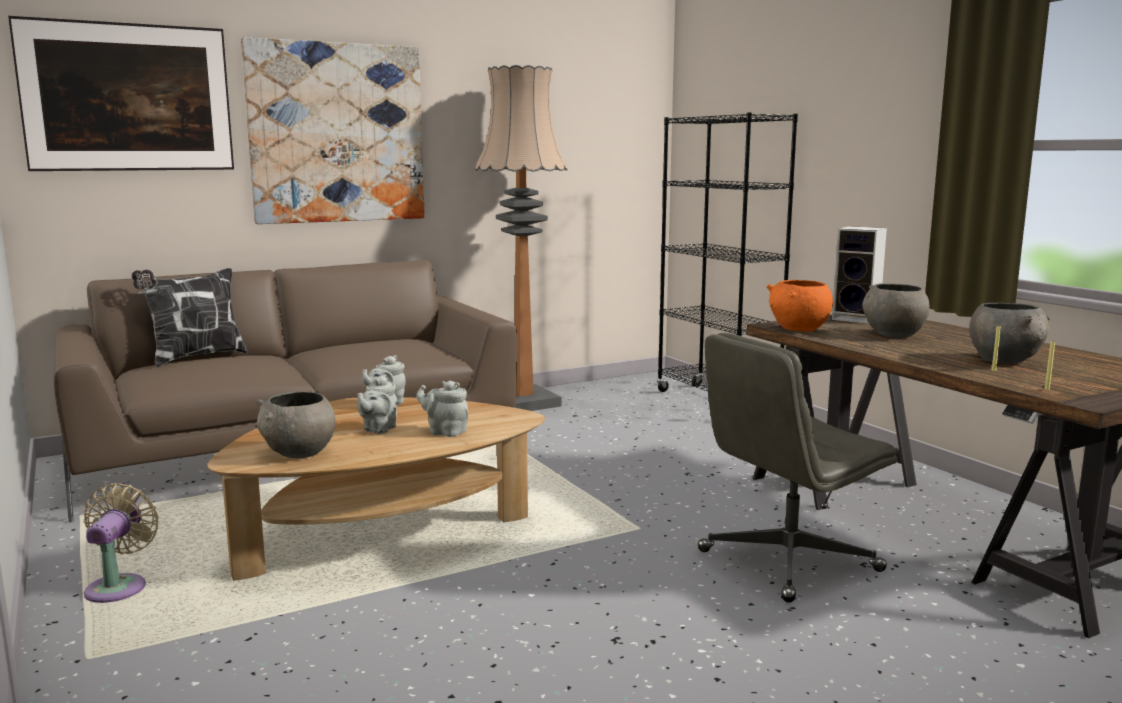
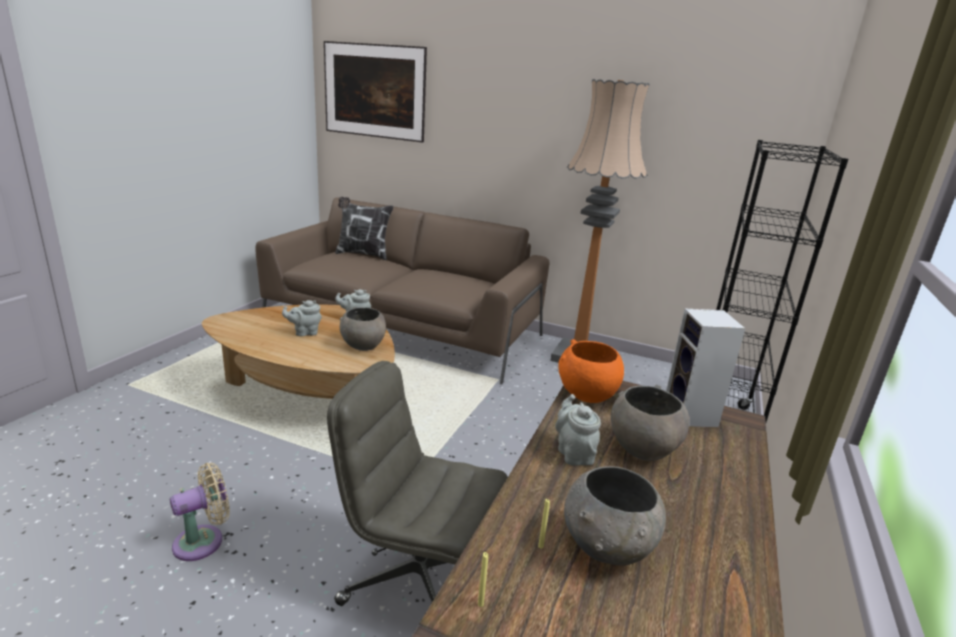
camera: 50 degrees right, 10 degrees up
beige fan [83,483,159,603] -> beige fan moved to [170,463,230,561]
picture [241,37,425,224] -> none
grey bowl [255,392,336,458] -> grey bowl moved to [340,307,386,351]
grey teapot [416,381,468,437] -> grey teapot moved to [555,394,601,465]

